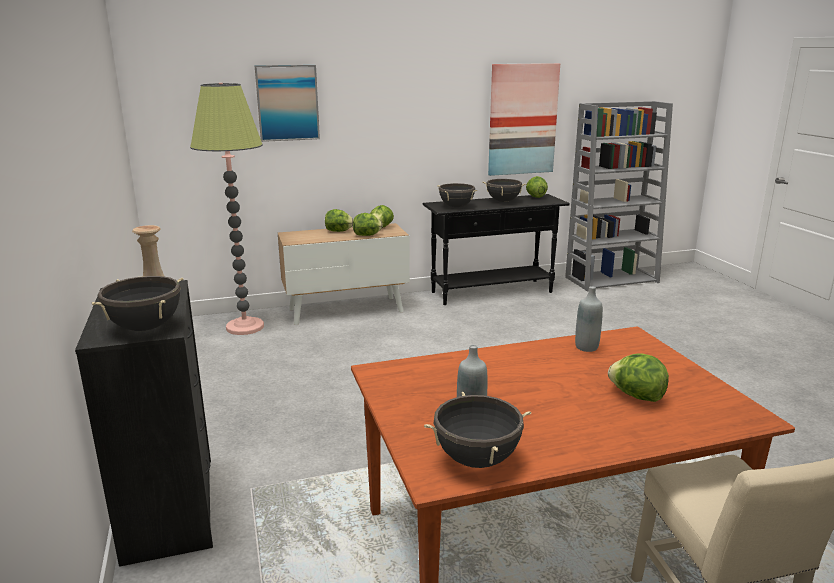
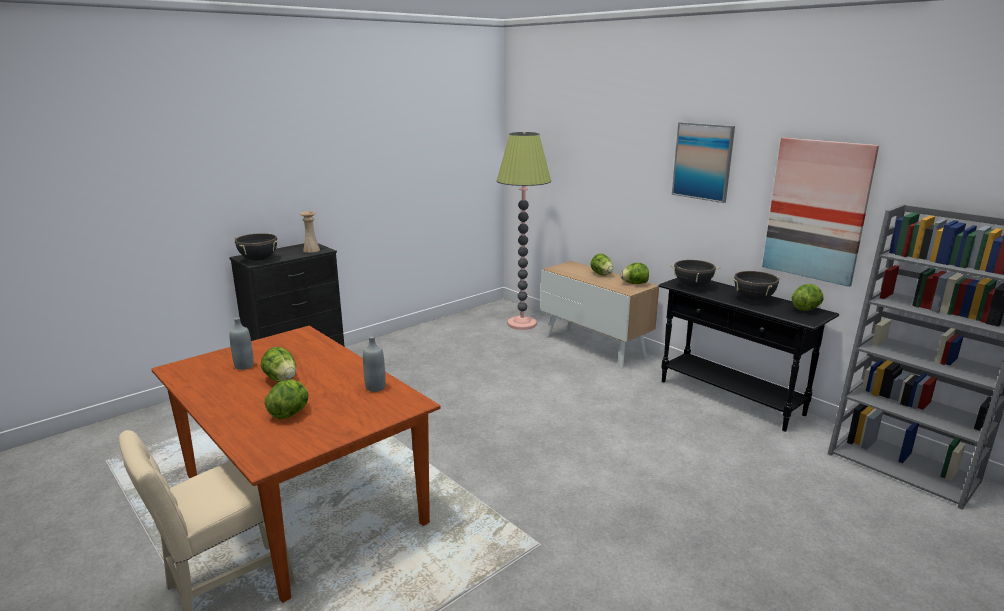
camera: 65 degrees right, 0 degrees up
picture [255,65,320,142] -> picture moved to [672,122,735,203]
lettuce [353,213,382,236] -> lettuce moved to [261,347,296,382]
black cooking pot [424,392,531,468] -> none

